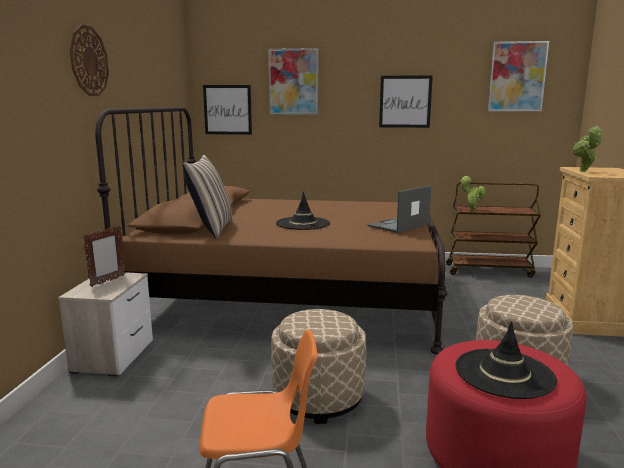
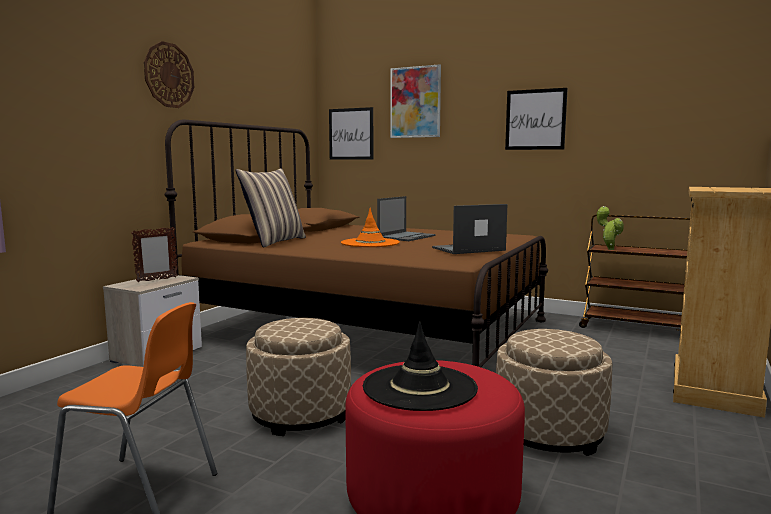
camera: 20 degrees right, 5 degrees down
black hat [276,192,330,230] -> orange hat [341,208,400,247]
picture [488,41,549,111] -> none
potted plant [573,126,603,172] -> none
none -> laptop [377,196,436,241]

